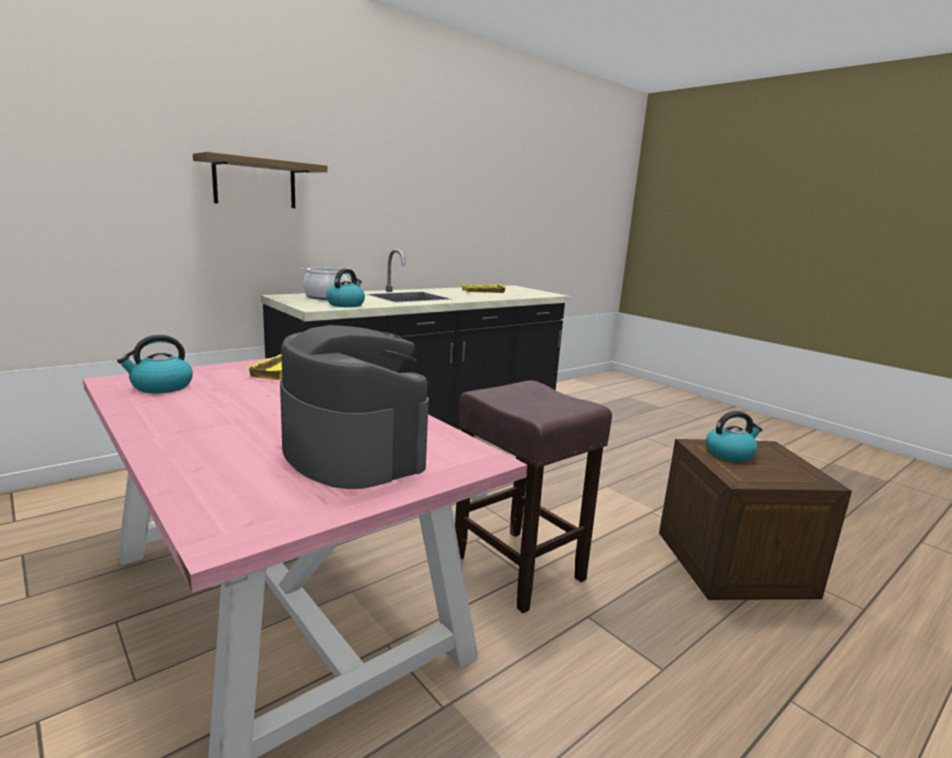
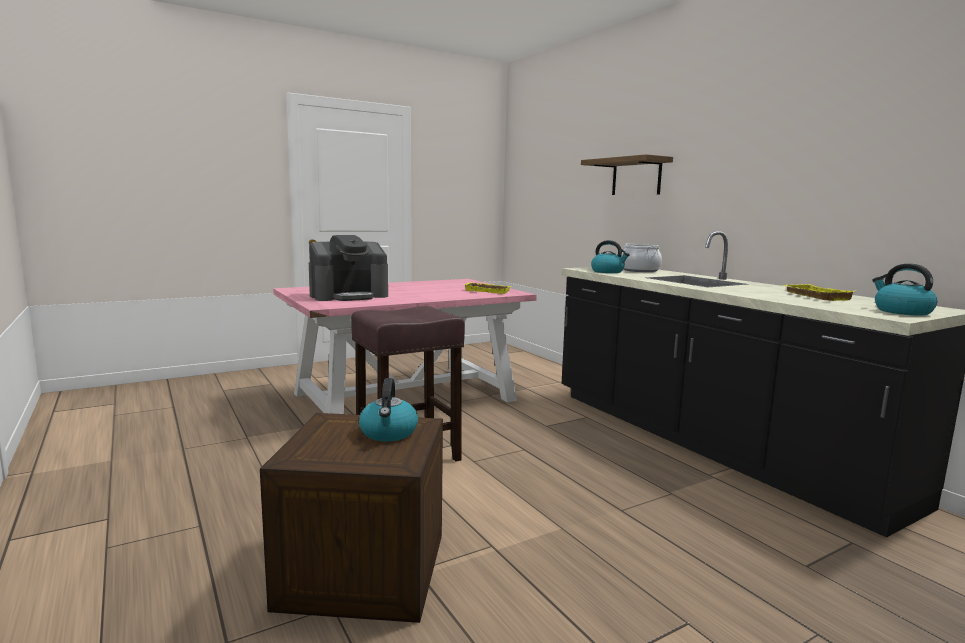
camera: 100 degrees right, 5 degrees down
kettle [117,335,193,394] -> kettle moved to [872,264,937,315]

